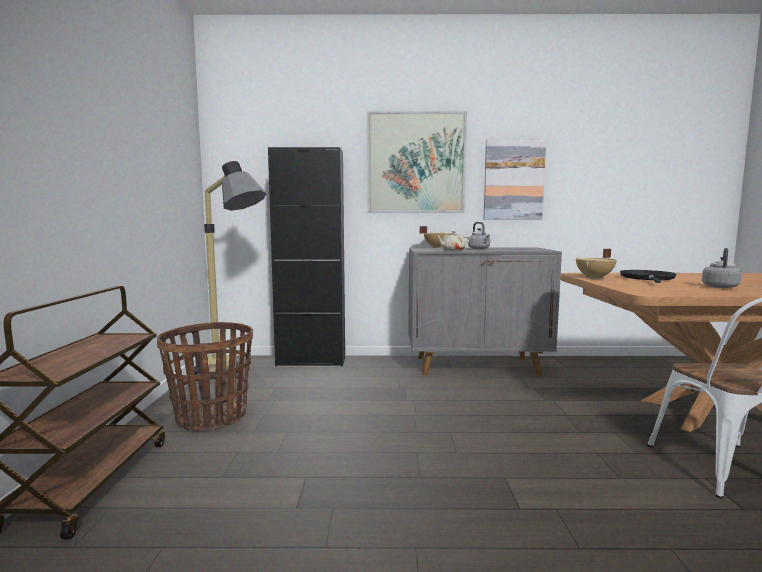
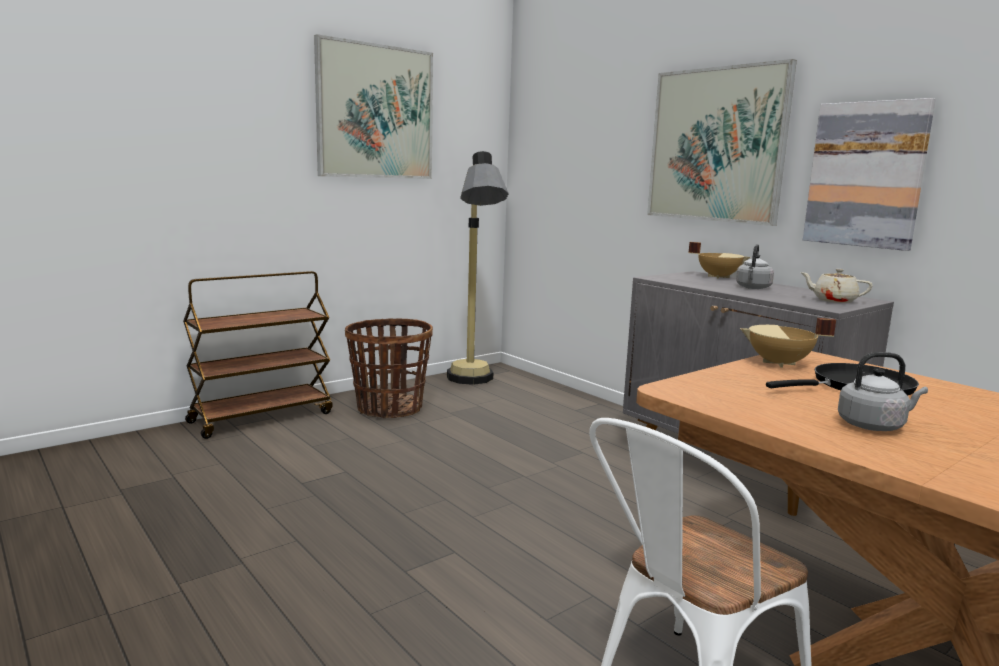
camera: 50 degrees right, 5 degrees up
black cabinet [268,147,345,366] -> none
beige teapot [435,231,470,251] -> beige teapot moved to [800,269,873,303]
none -> picture [314,34,433,179]

